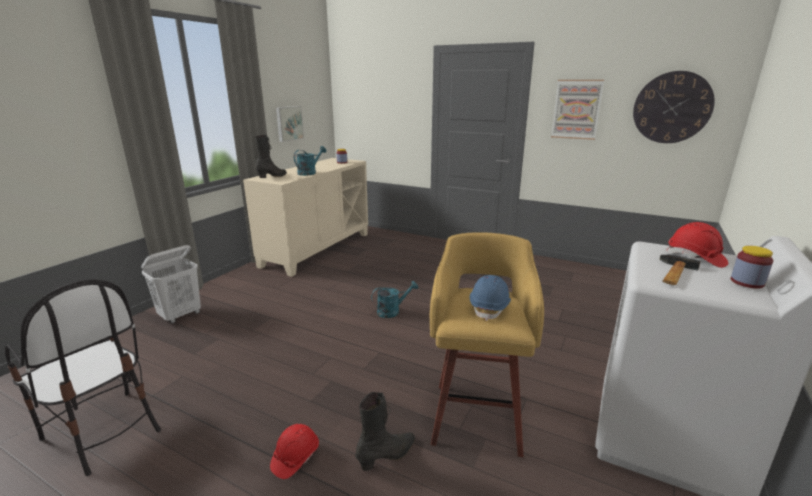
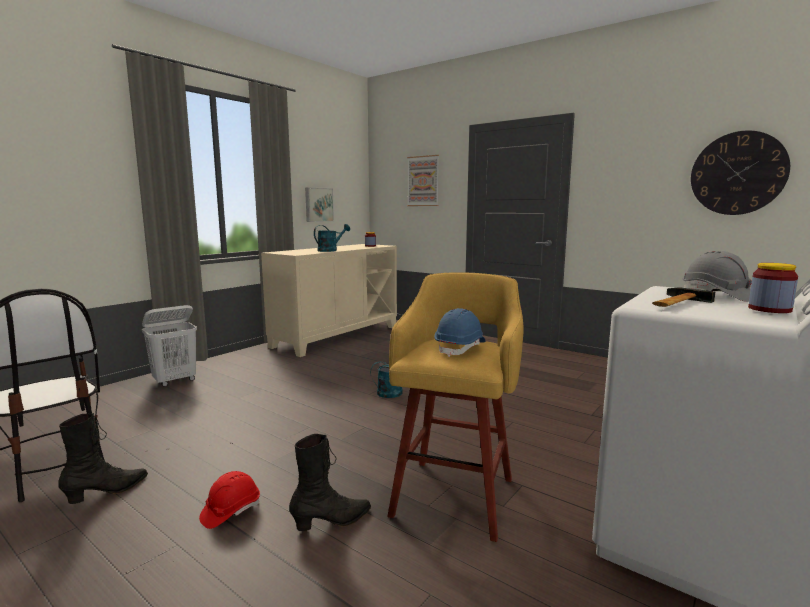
camera: 10 degrees right, 10 degrees down
black boot [255,135,287,178] -> black boot moved to [58,413,148,504]
picture [551,80,604,140] -> picture moved to [407,155,439,206]
red hard hat [667,222,728,268] -> grey hard hat [683,251,752,302]

